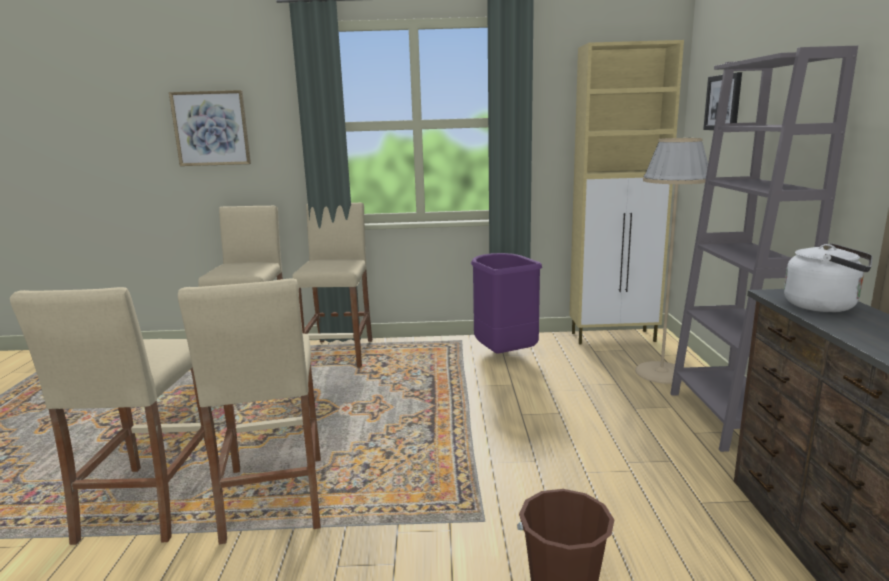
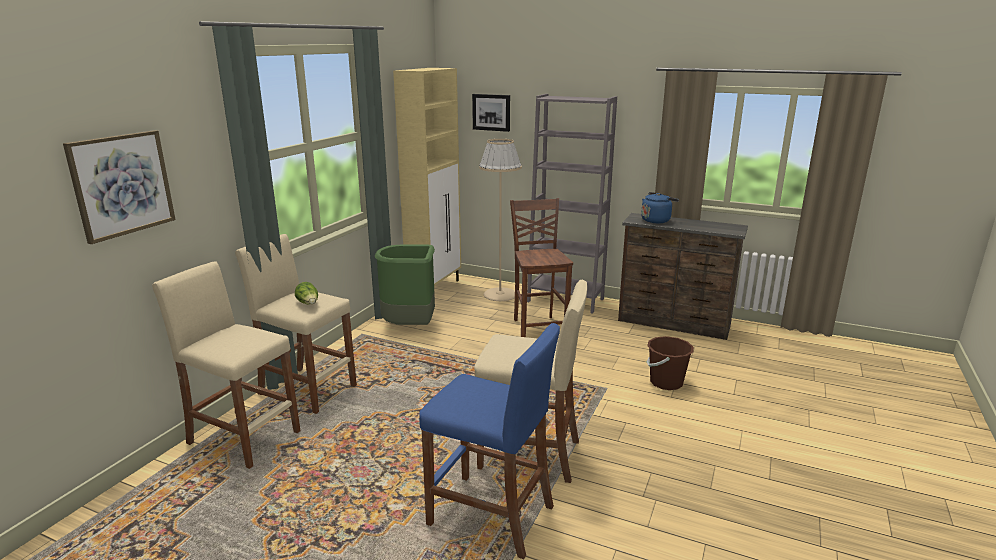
camera: 65 degrees left, 5 degrees up
beige stool [10,287,208,545] -> blue stool [420,323,560,559]
purple trash can [471,253,542,354] -> green trash can [375,244,435,325]
white kettle [784,243,872,312] -> blue kettle [641,192,679,223]
none -> lettuce [295,282,318,304]
none -> brown chair [510,198,573,337]

